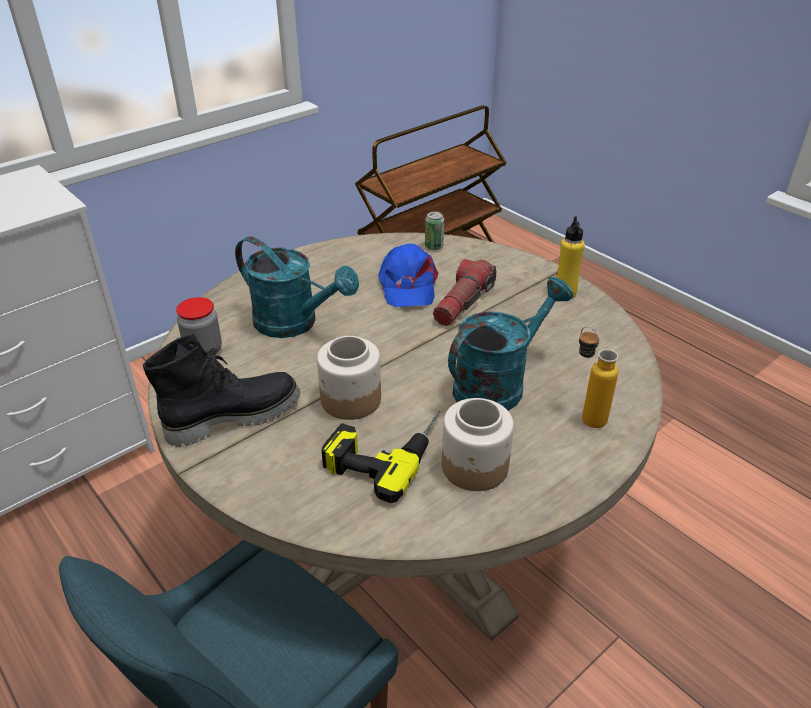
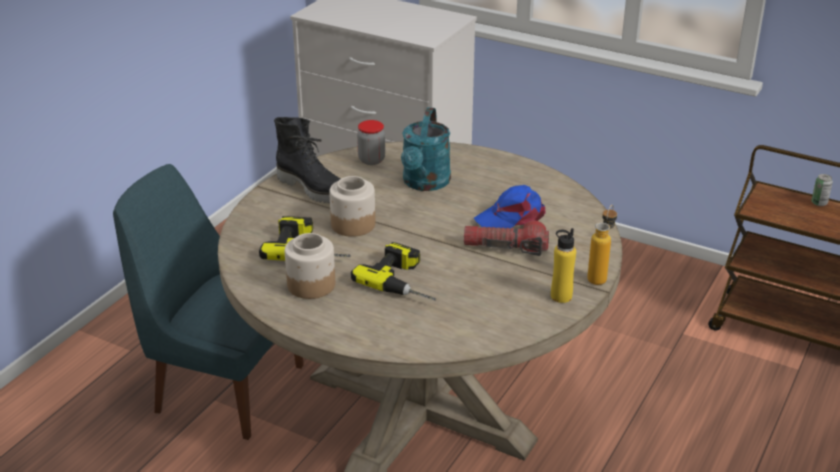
camera: 70 degrees right, 5 degrees down
can [425,211,444,250] -> can moved to [811,174,833,206]
turquoise watering can [448,277,573,411] -> power drill [351,242,436,300]
bottle [579,326,619,428] -> bottle moved to [587,205,617,285]

